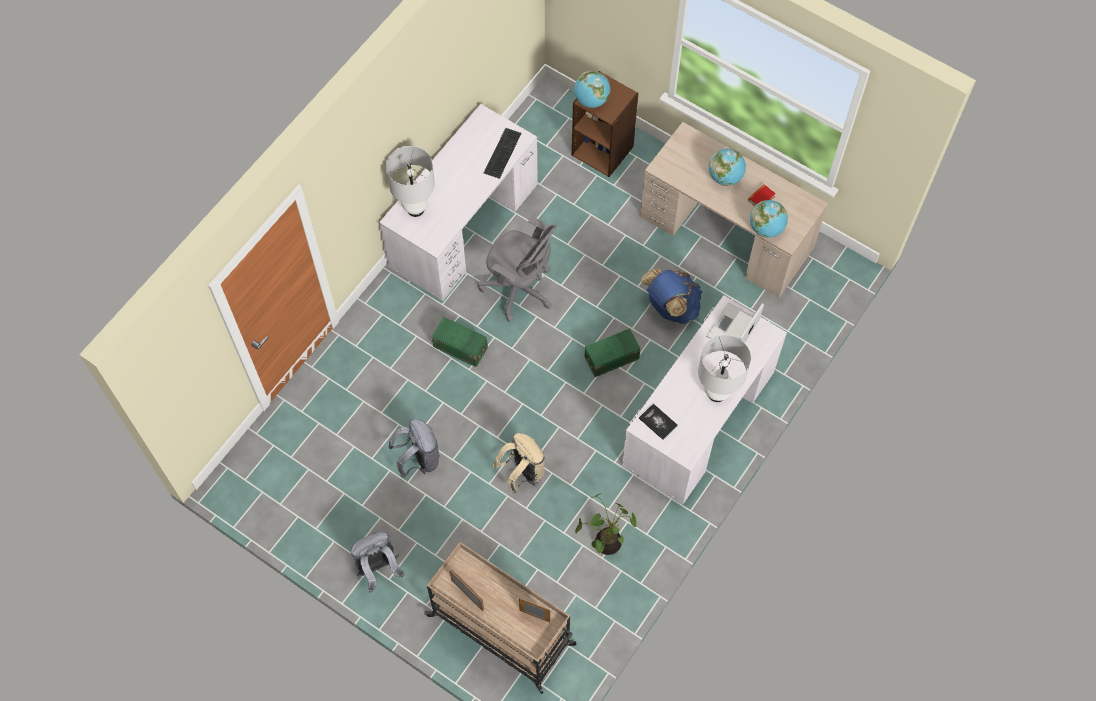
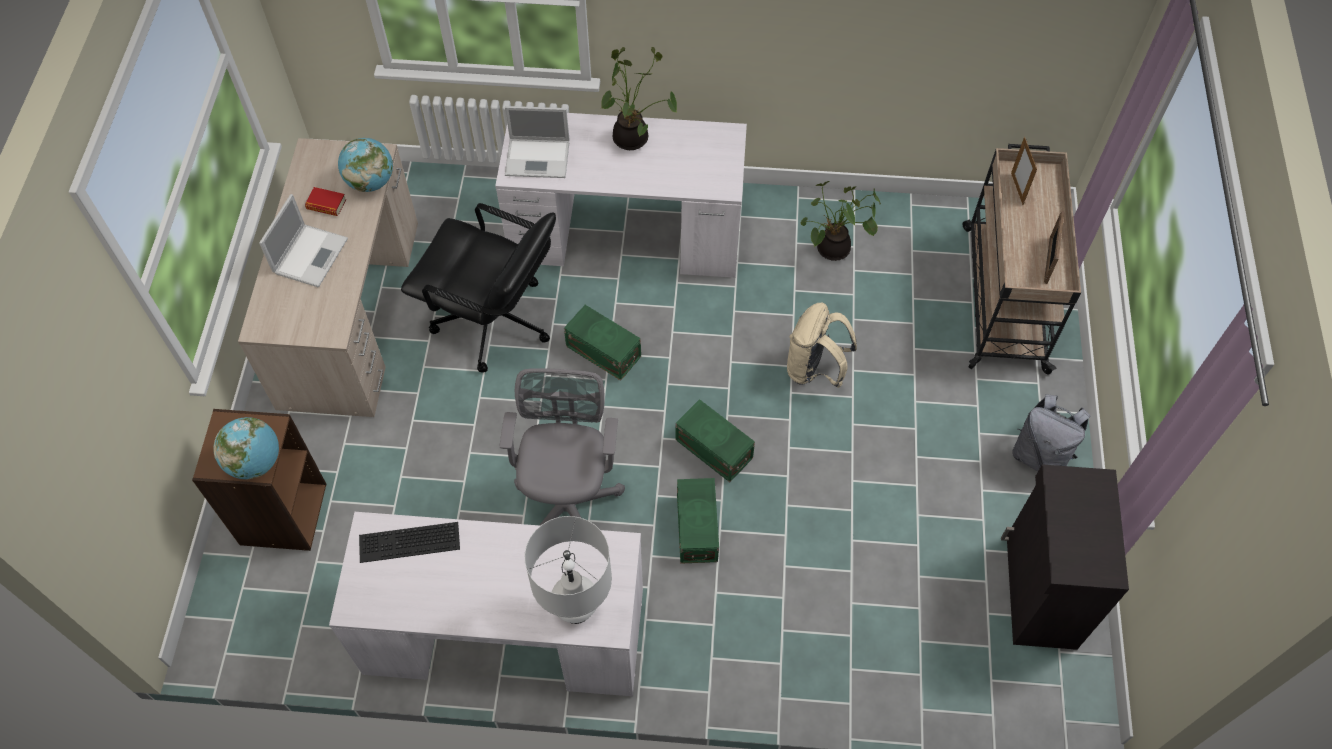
camera: 120 degrees left, 5 degrees down
grey backpack [389,419,440,478] -> none
book [639,403,678,440] -> none
blue backpack [641,269,702,324] -> black office chair [401,203,556,373]
white table lamp [698,335,751,402] -> potted plant [601,47,677,150]
globe [709,149,746,186] -> laptop [259,194,348,288]
none -> green storage box [675,399,755,482]
none -> black cabinet [1001,464,1129,650]

